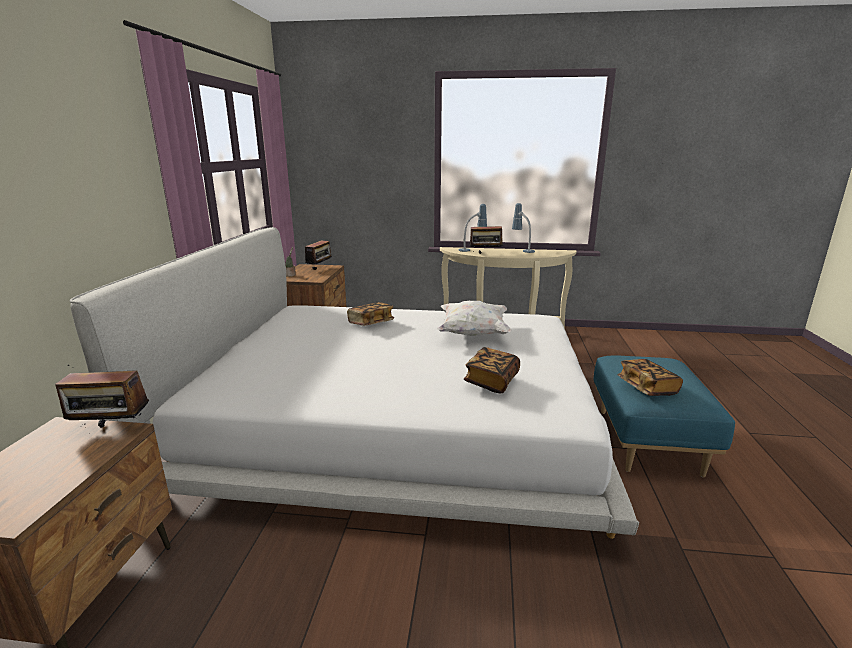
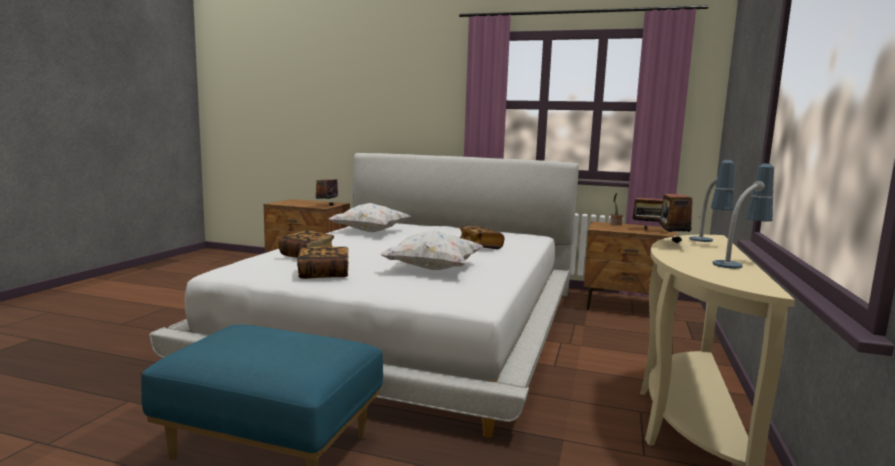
camera: 100 degrees right, 10 degrees down
book [617,359,683,396] -> book moved to [297,247,348,279]
none -> white pillow [329,203,410,232]

